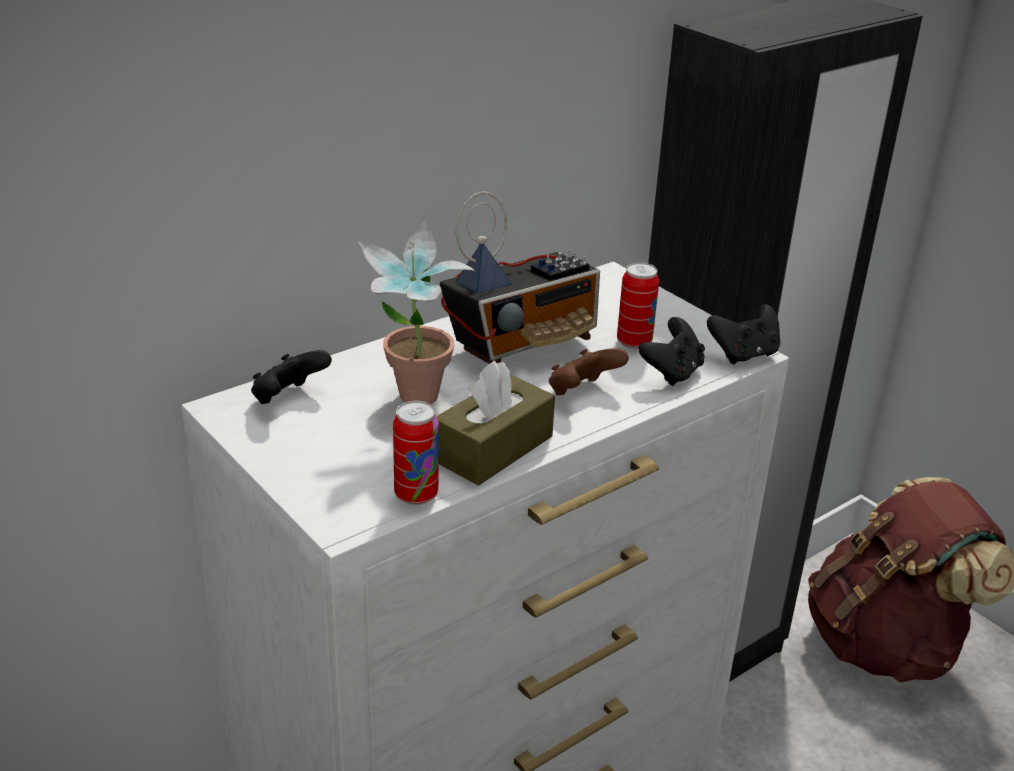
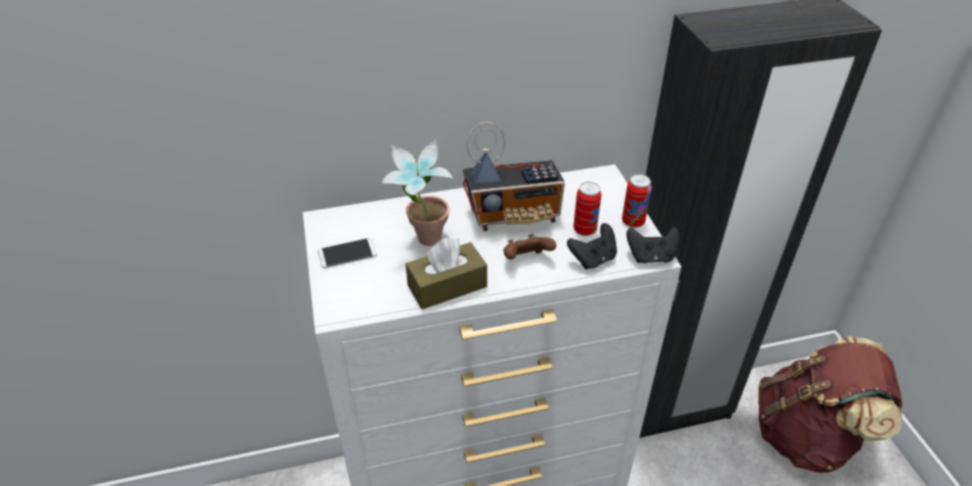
camera: 25 degrees right, 10 degrees up
black game controller [251,350,332,404] -> none
can [393,401,439,505] -> can moved to [622,174,652,228]
none -> phone [318,238,377,268]

